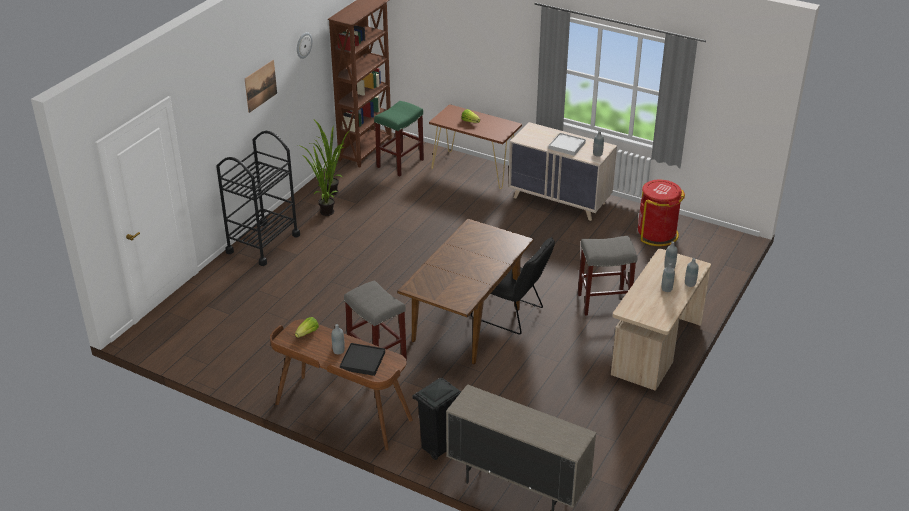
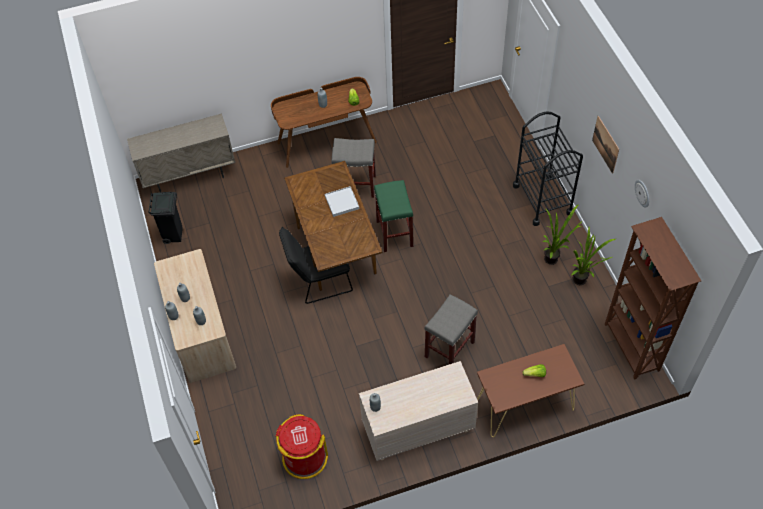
camera: 135 degrees right, 20 degrees up
black tray [340,343,385,376] -> none
green stool [374,101,424,176] -> green stool moved to [374,180,413,252]
black trash can [412,378,461,460] -> black trash can moved to [148,192,183,244]
white tray [549,133,586,156] -> white tray moved to [325,186,359,217]
grey stool [578,236,637,316] -> grey stool moved to [425,294,478,364]

